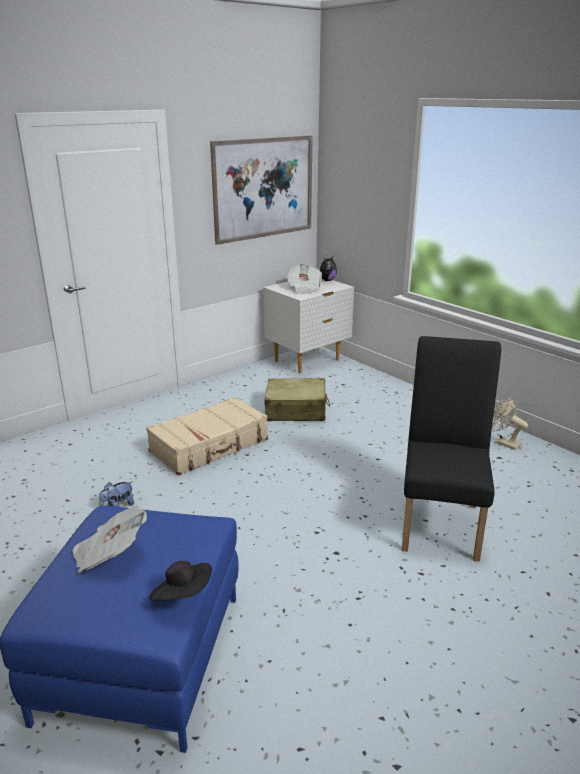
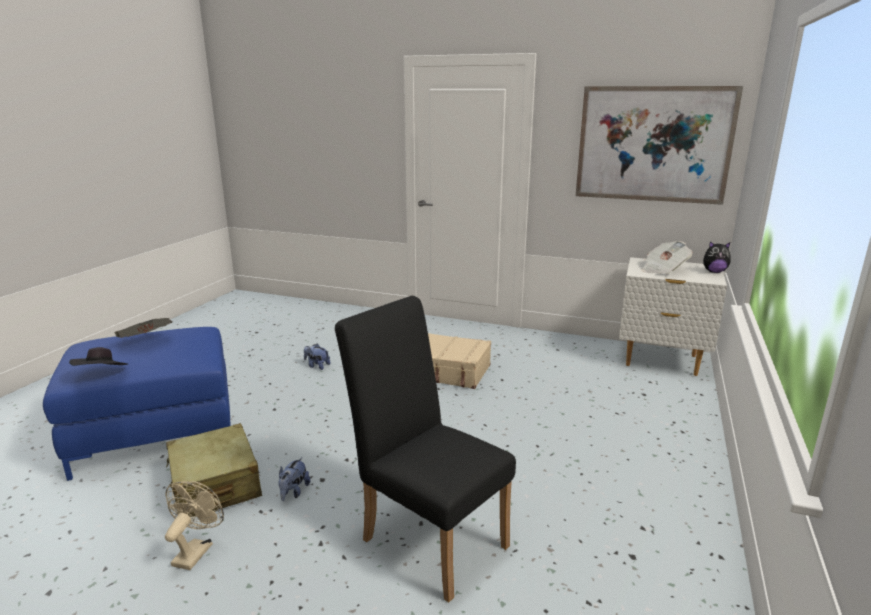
camera: 60 degrees right, 5 degrees down
beige suitcase [264,378,330,421] -> beige suitcase moved to [166,423,262,517]
black chair [402,336,501,562] -> black chair turned 120 degrees counterclockwise [335,296,516,603]
beige fan [492,397,528,450] -> beige fan moved to [165,481,224,570]
none -> plush toy [278,457,310,501]

